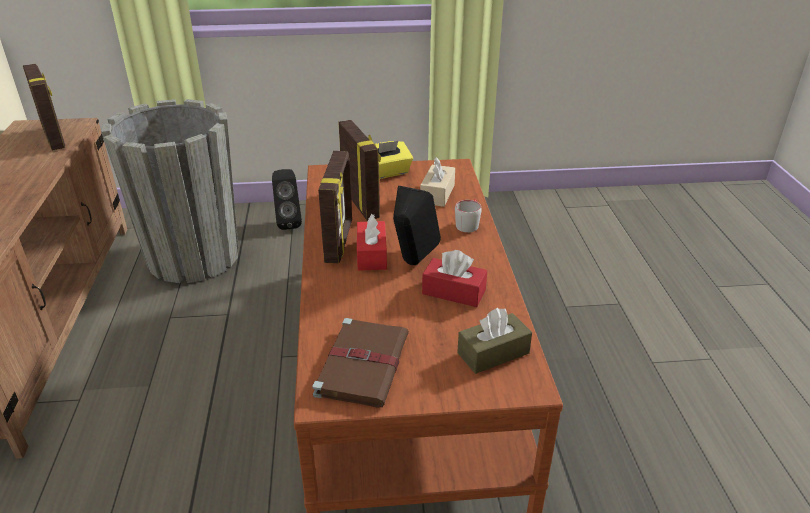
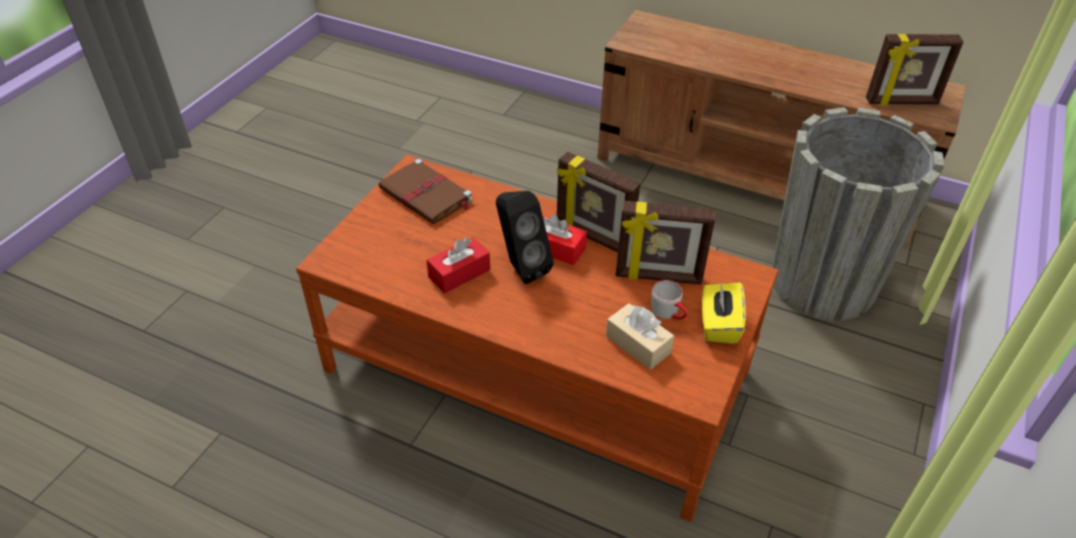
camera: 120 degrees right, 10 degrees up
black speaker [272,169,302,230] -> none
grey mug [455,199,482,233] -> grey mug moved to [651,280,687,320]
brown tissue box [457,308,532,374] -> none

